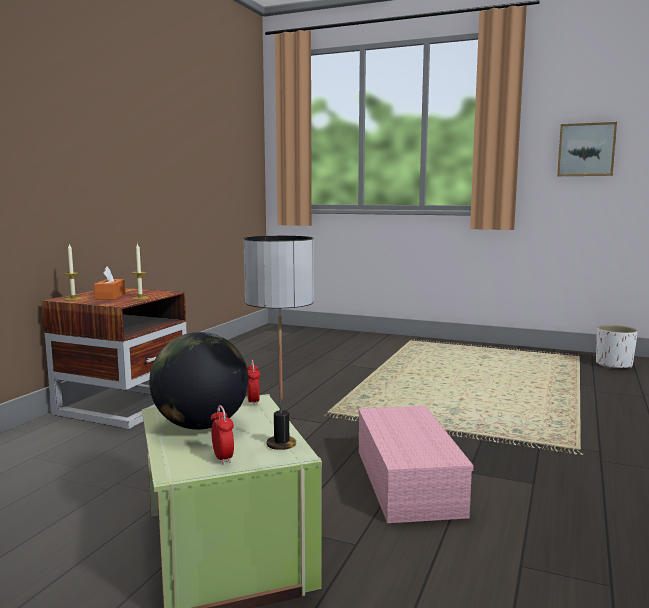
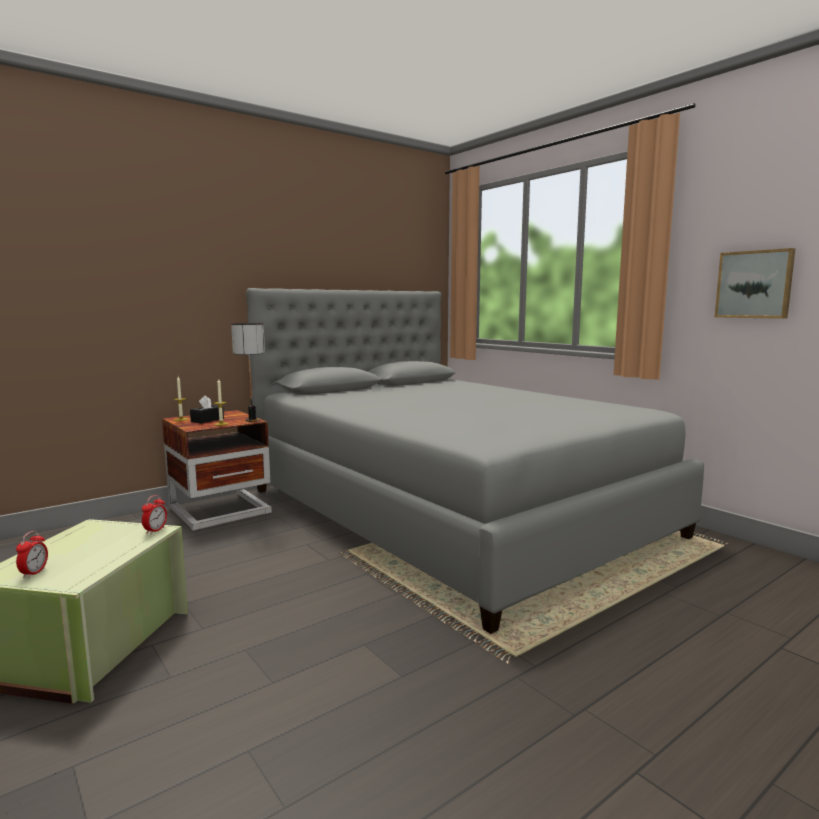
camera: 30 degrees right, 0 degrees up
orange tissue box [94,267,125,300] -> black tissue box [190,395,224,424]
globe [149,332,248,430] -> none
table lamp [244,236,314,450] -> table lamp moved to [231,323,265,422]
pink storage box [358,406,474,523] -> none
white planter [596,325,638,369] -> none
none -> grey bed [246,288,704,634]

